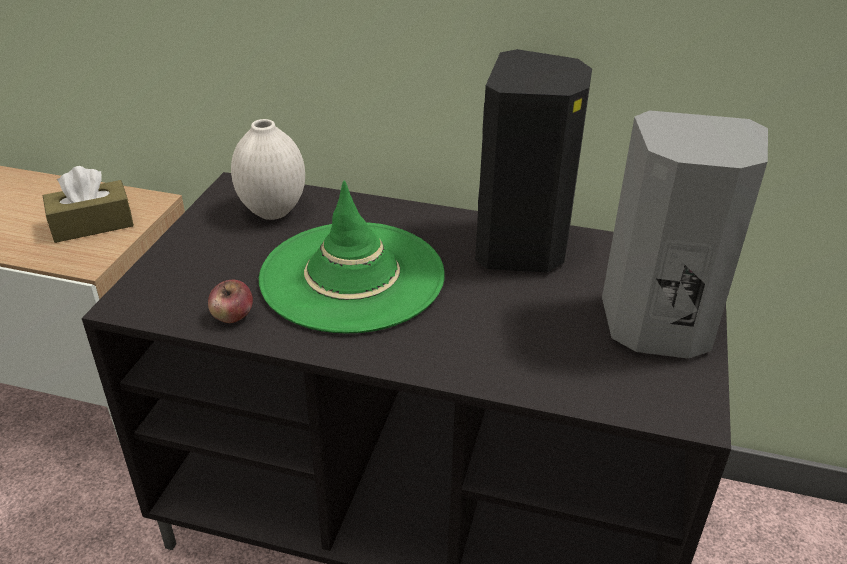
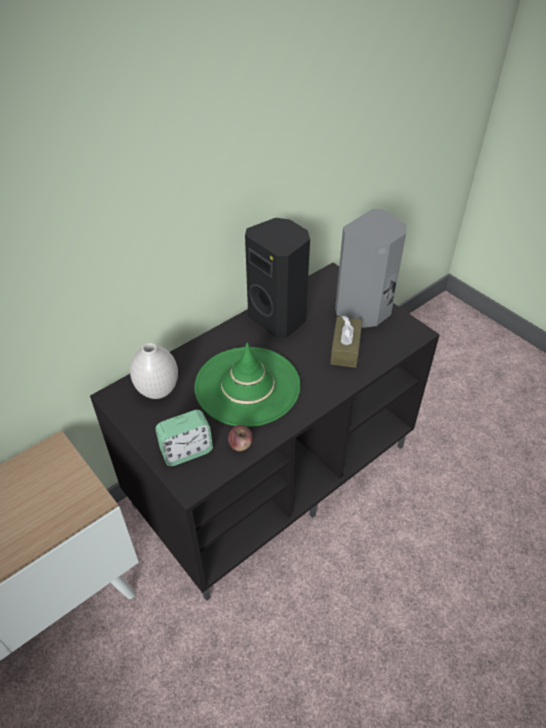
camera: 55 degrees left, 10 degrees up
brown tissue box [43,166,134,243] -> brown tissue box moved to [330,316,362,368]
none -> alarm clock [155,410,213,466]

